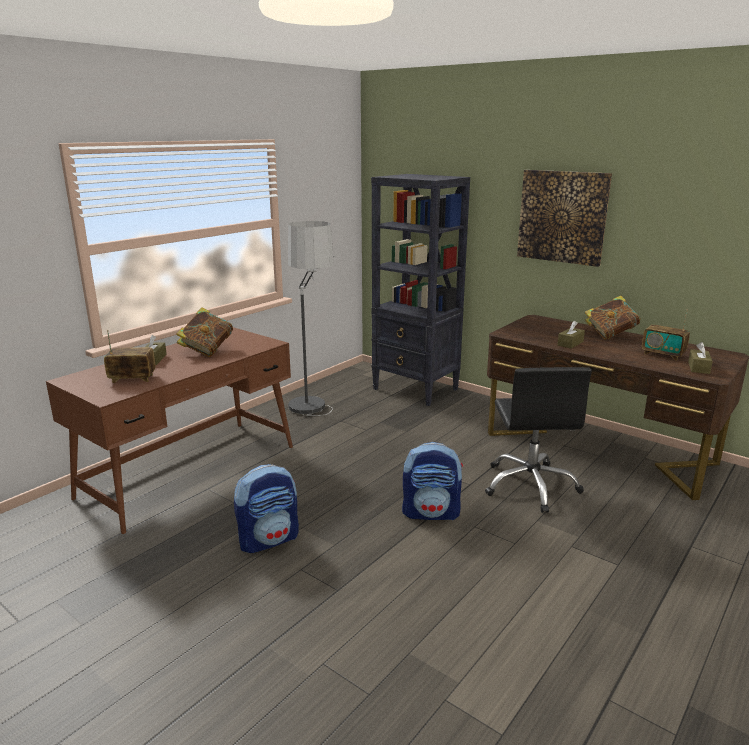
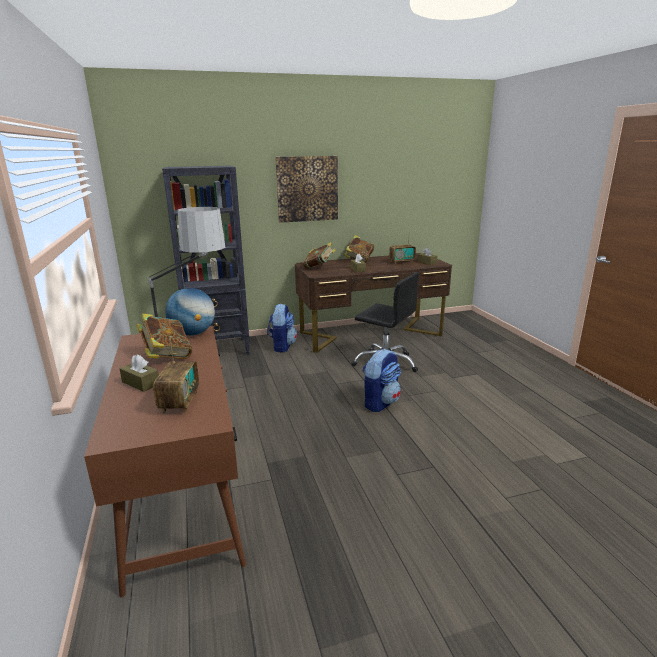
camera: 55 degrees left, 0 degrees up
radio [104,330,156,383] -> radio turned 150 degrees clockwise [153,336,199,413]
backpack [234,464,299,553] -> backpack moved to [267,303,297,353]
none -> globe [165,288,215,335]
none -> book [303,242,336,269]

